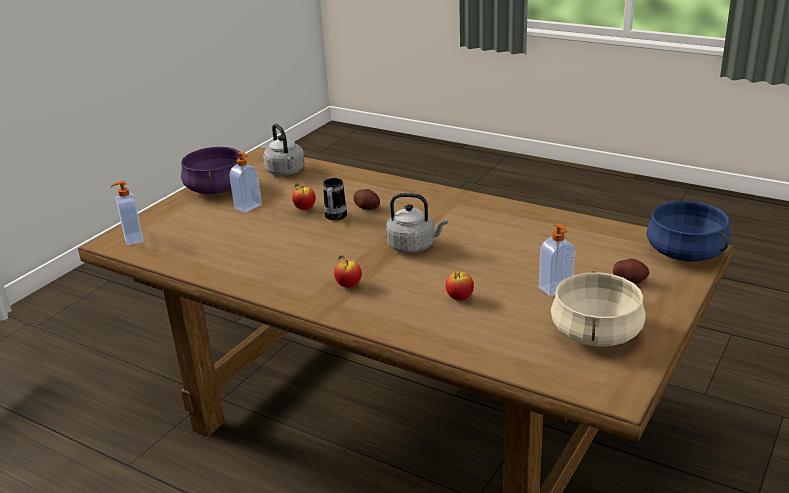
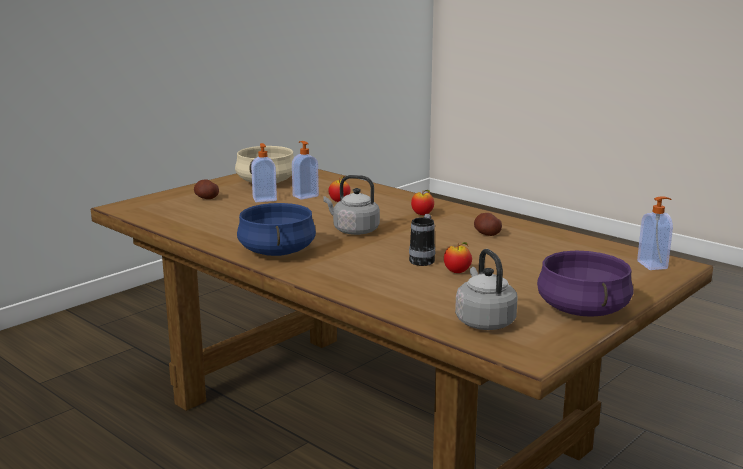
camera: 170 degrees left, 10 degrees down
soap dispenser [229,152,262,213] -> soap dispenser moved to [292,141,319,200]
potato [353,189,380,210] -> potato moved to [474,213,502,236]
blue cooking pot [646,201,730,262] -> blue cooking pot moved to [237,203,316,256]

